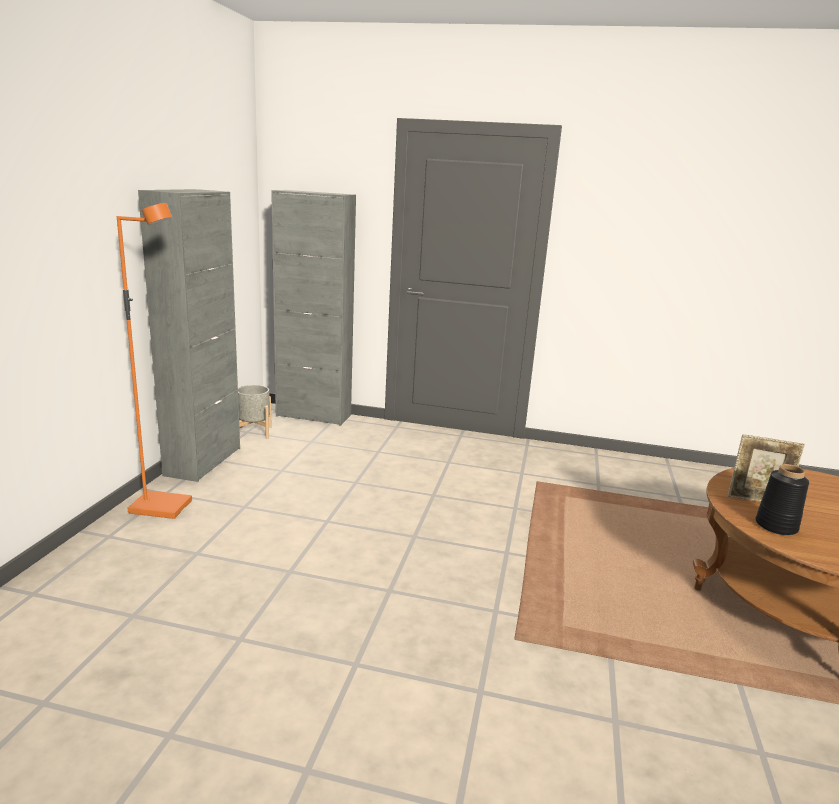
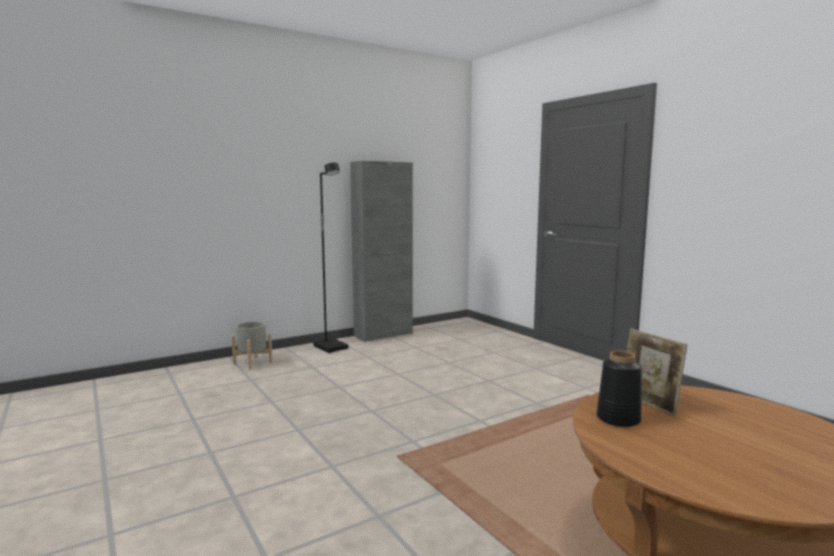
camera: 45 degrees right, 10 degrees down
orange floor lamp [117,203,192,519] -> black floor lamp [313,163,348,353]
grey planter [238,385,272,439] -> grey planter moved to [232,321,273,370]
grey cabinet [271,190,356,426] -> none

